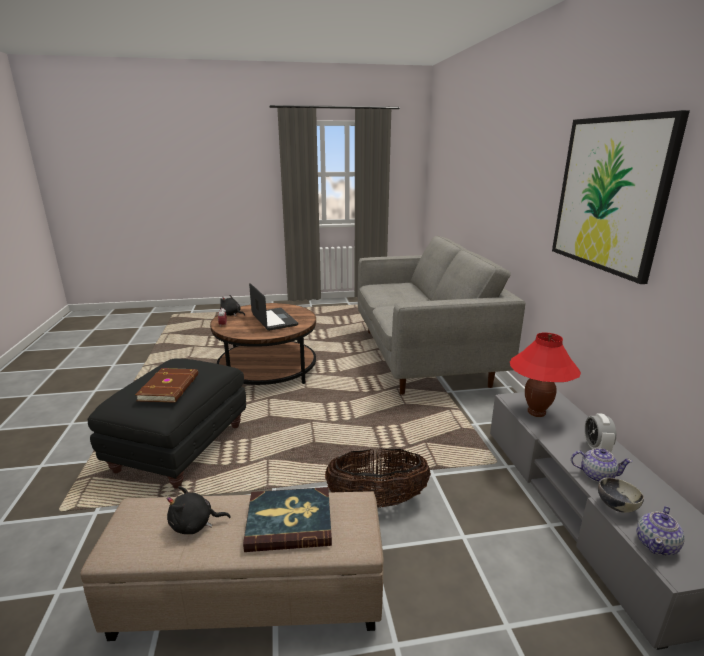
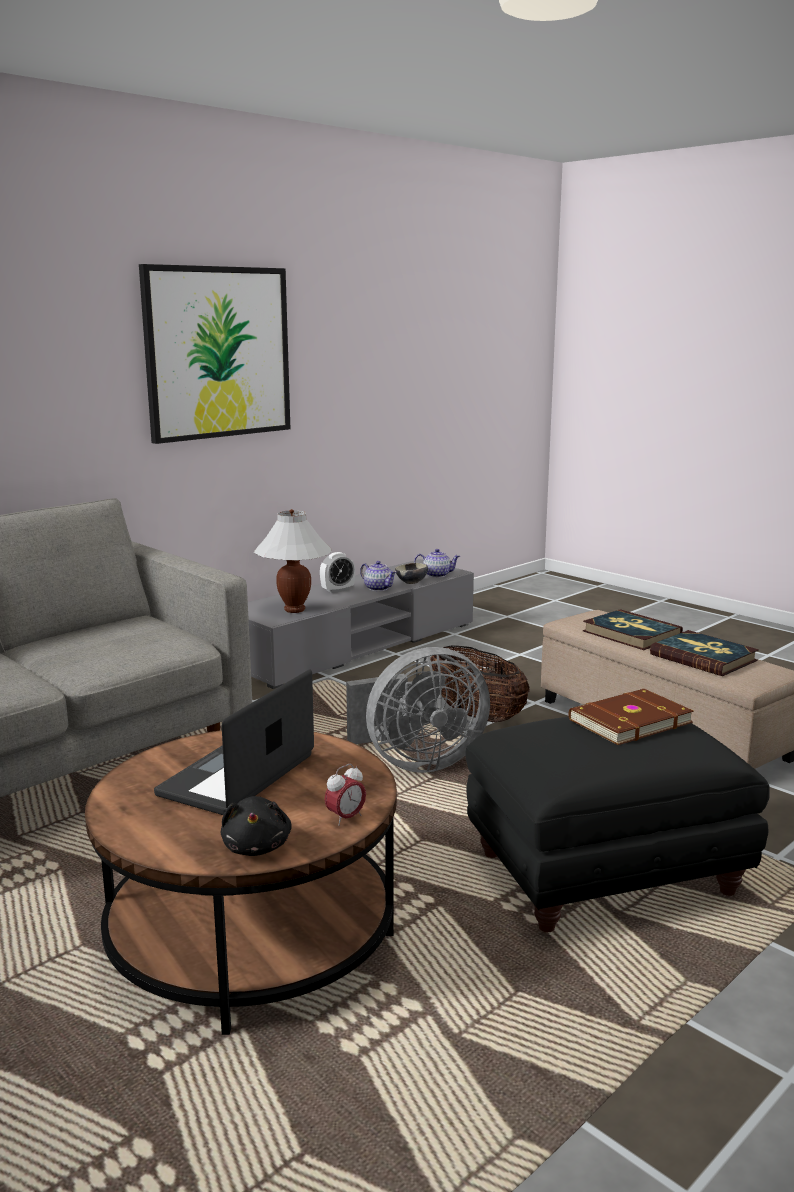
camera: 125 degrees left, 5 degrees down
black plush toy [167,486,231,534] -> book [650,630,759,676]
red table lamp [510,333,581,417] -> white table lamp [254,509,331,613]
teapot [571,448,633,482] -> teapot turned 150 degrees clockwise [360,561,397,591]
none -> grey fan [346,647,490,773]

